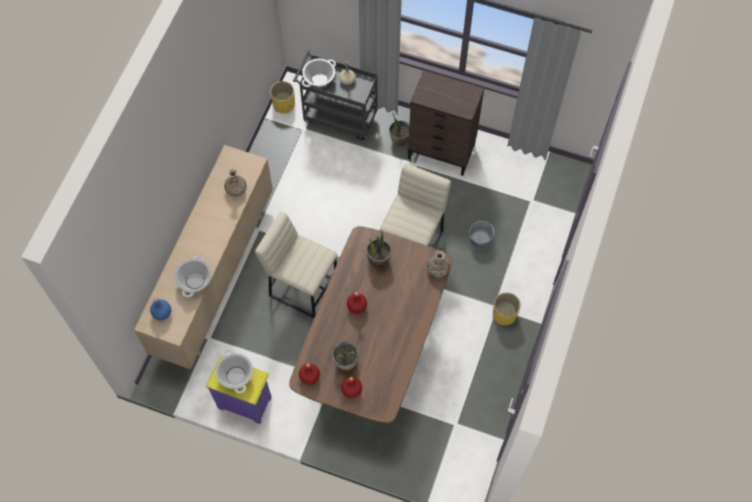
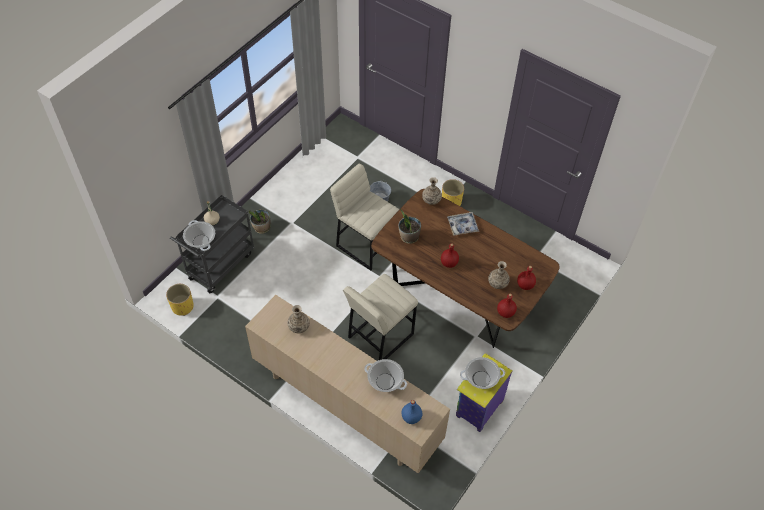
camera: 75 degrees left, 10 degrees down
potted plant [332,341,358,370] -> vase [488,261,510,289]
brown dresser [407,70,485,176] -> none
none -> tray [447,212,479,236]

